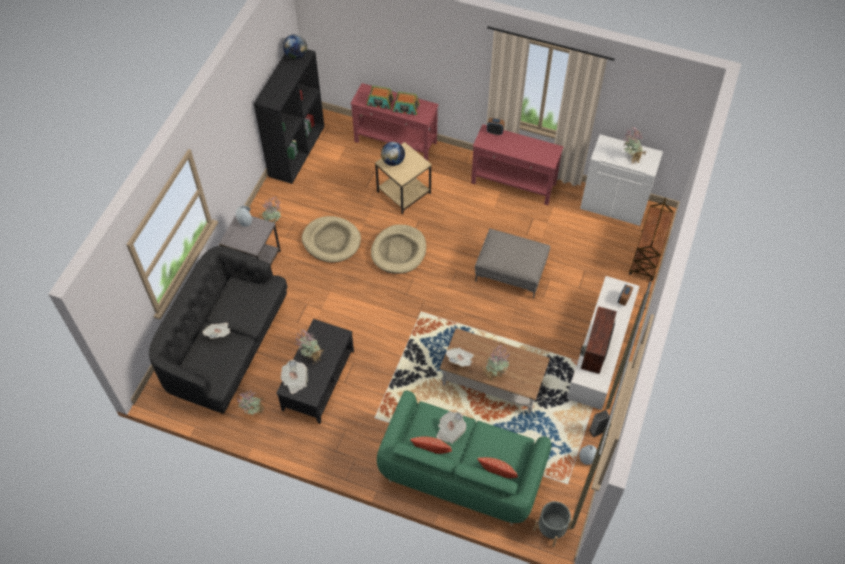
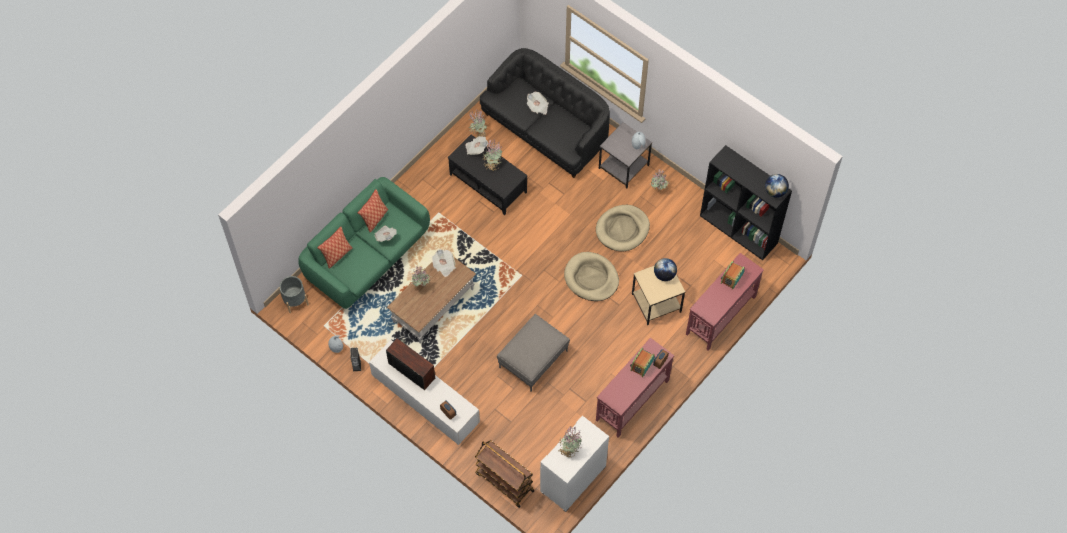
camera: 110 degrees right, 5 degrees up
radio [393,92,420,115] -> radio moved to [630,348,655,377]

